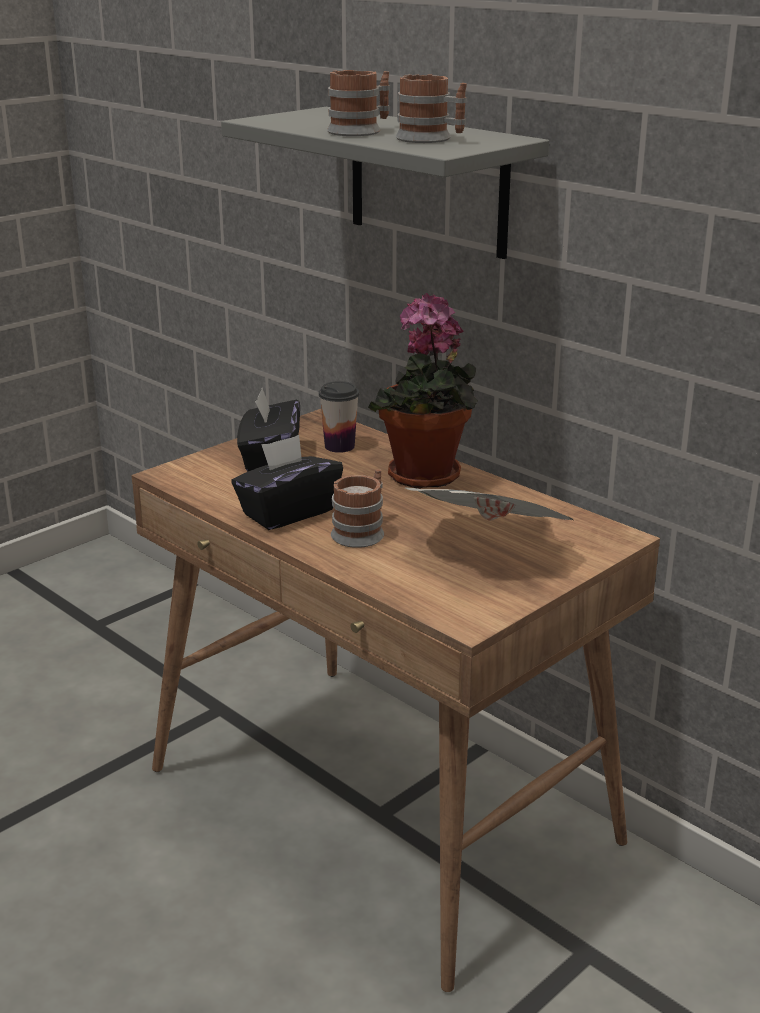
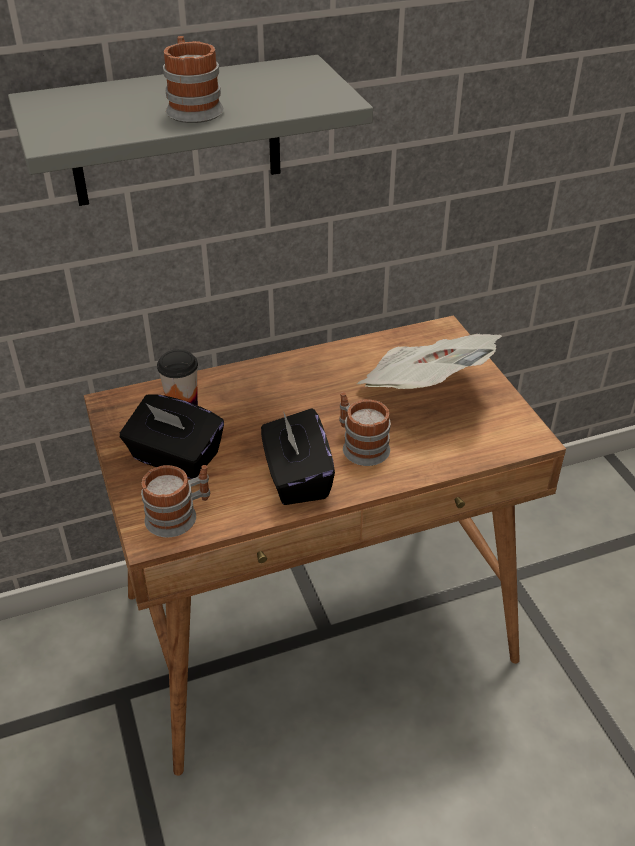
camera: 65 degrees left, 15 degrees up
potted plant [368,293,478,489] -> none
mug [396,74,467,143] -> mug moved to [141,465,210,537]

